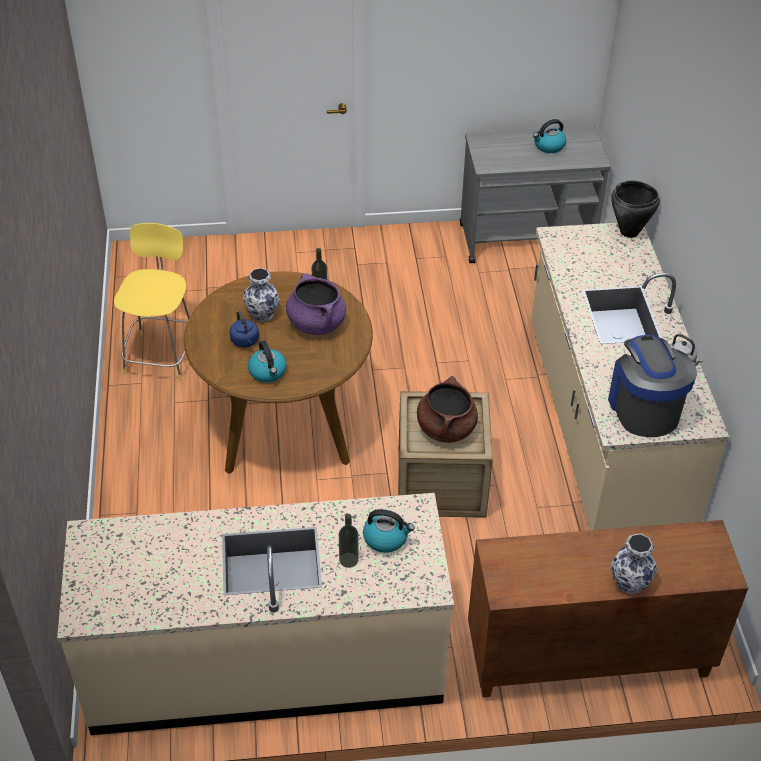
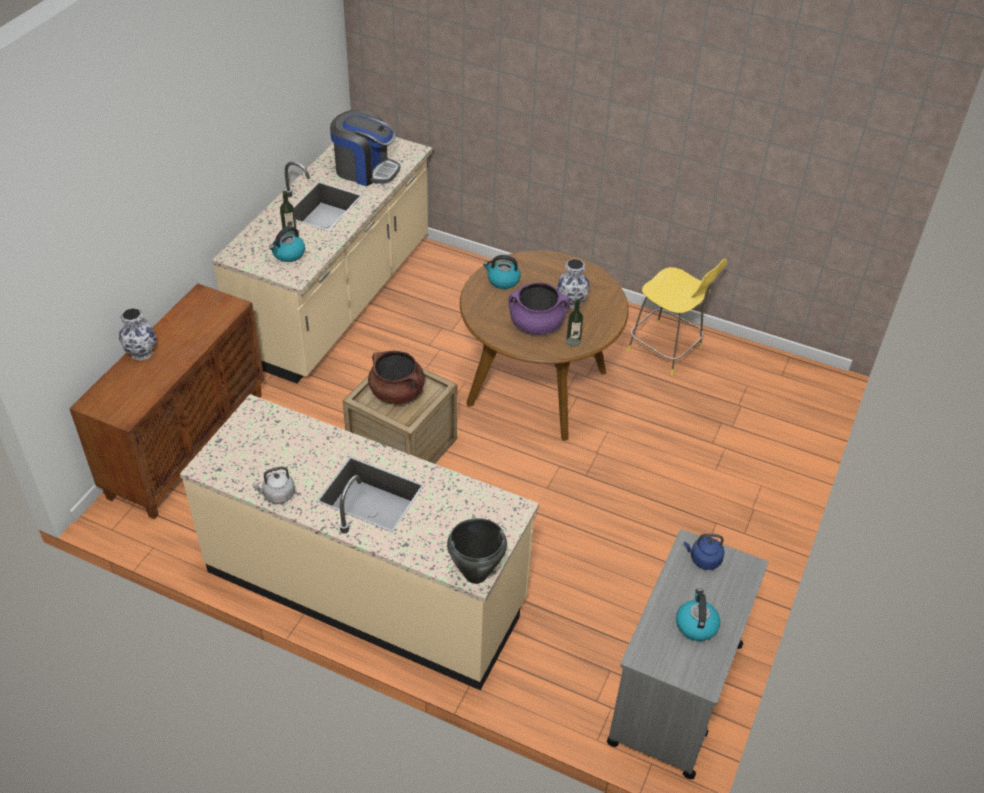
camera: 120 degrees right, 0 degrees up
blue kettle [230,311,259,347] -> blue kettle moved to [684,534,725,570]
coffee machine [608,335,697,437] -> coffee machine moved to [330,109,400,186]

